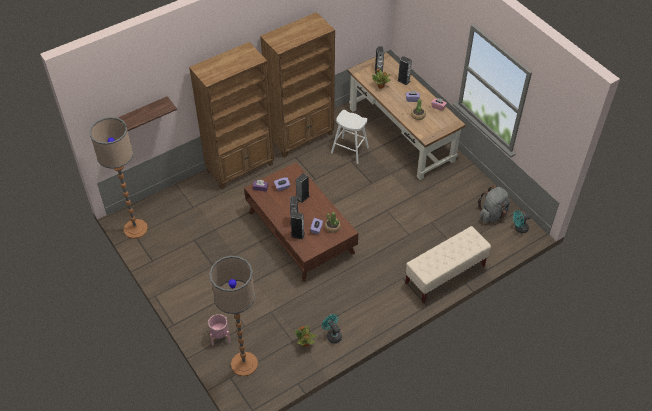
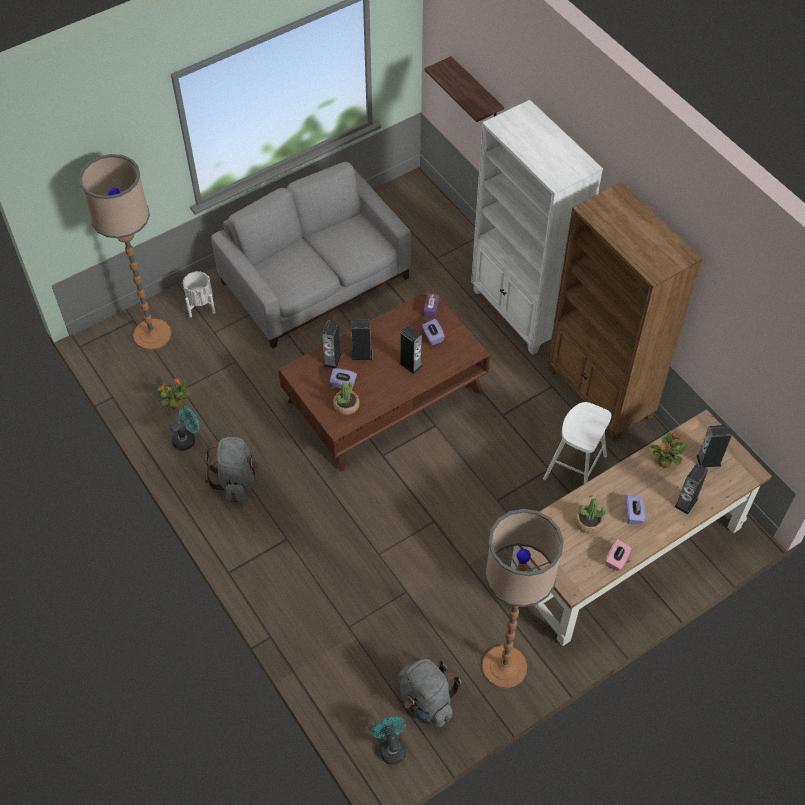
camera: 90 degrees right, 5 degrees up
floor lamp [89,117,148,239] -> floor lamp moved to [482,509,564,689]
brown bookcase [189,42,274,190] -> white bookcase [471,100,603,355]
pink planter [208,314,231,346] -> white planter [183,271,216,318]
beige bench [405,226,491,303] -> none
none -> grey backpack [205,437,259,502]
none -> grey sofa [211,162,411,349]

